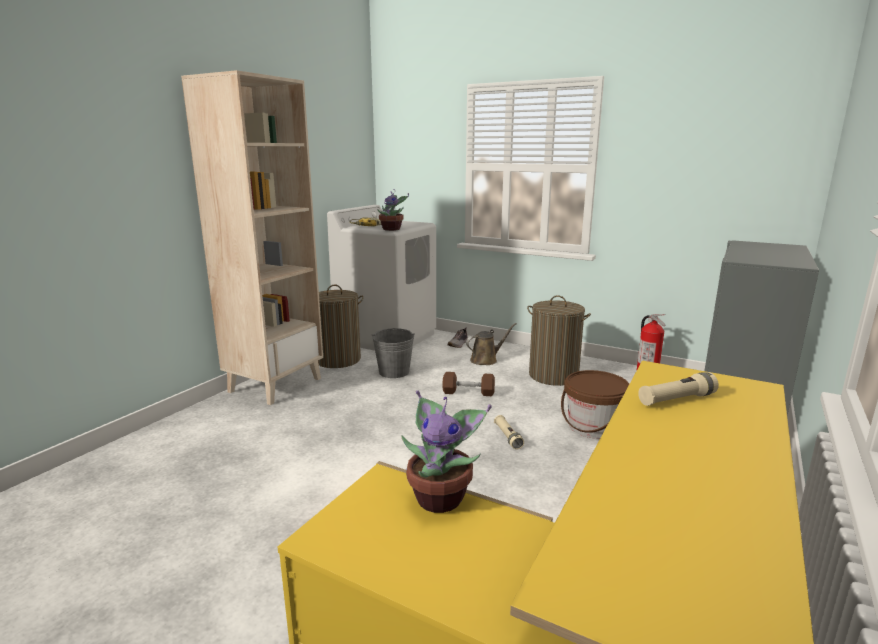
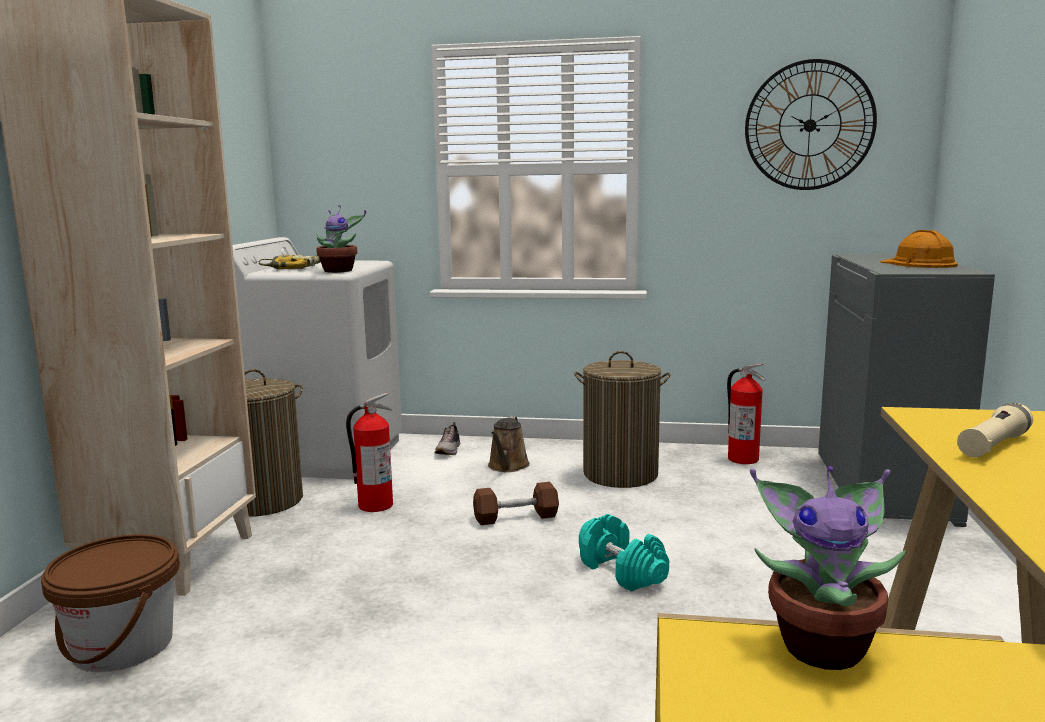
camera: 20 degrees left, 5 degrees down
grey bucket [372,328,415,378] -> fire extinguisher [346,392,393,512]
brown watering can [466,323,517,365] -> brown watering can turned 150 degrees clockwise [488,416,530,472]
beige flashlight [494,415,524,450] -> turquoise dumbbell [579,514,669,591]
brown bucket [561,370,629,439] -> brown bucket moved to [41,534,180,672]
none -> wall clock [745,59,877,190]
none -> orange hard hat [880,230,958,268]

